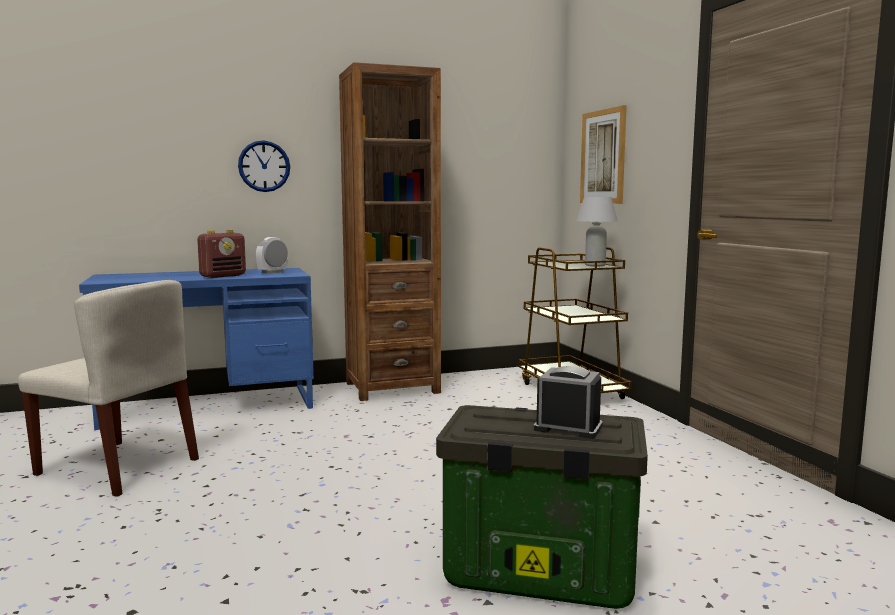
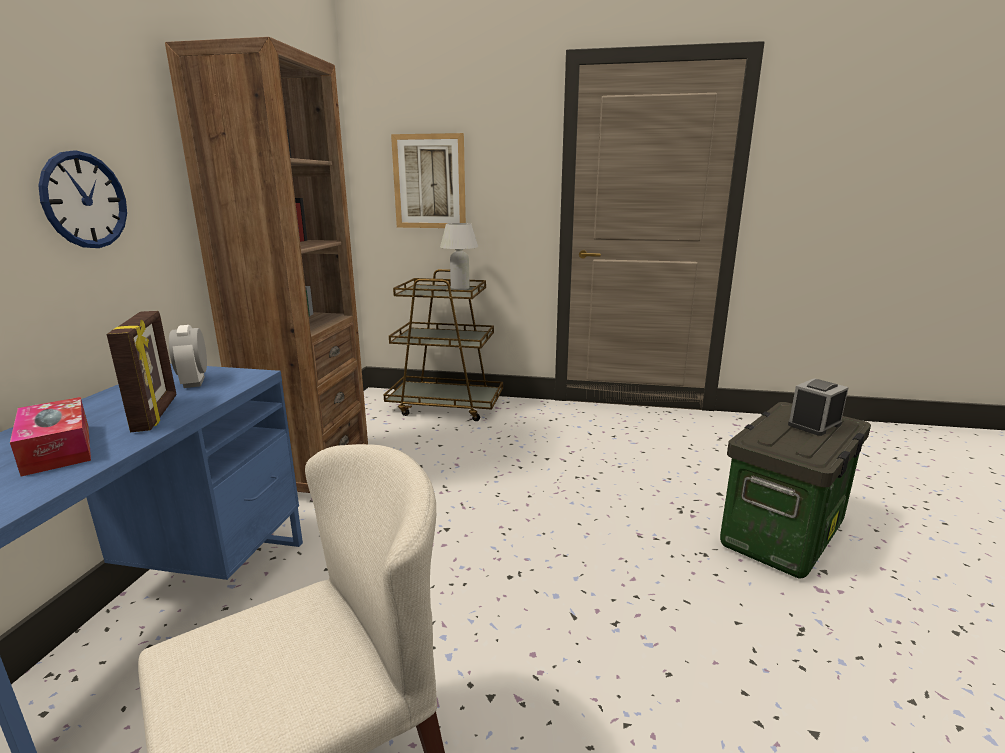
camera: 60 degrees left, 10 degrees up
radio [197,230,246,278] -> picture frame [107,311,176,432]
none -> tissue box [10,397,91,476]

